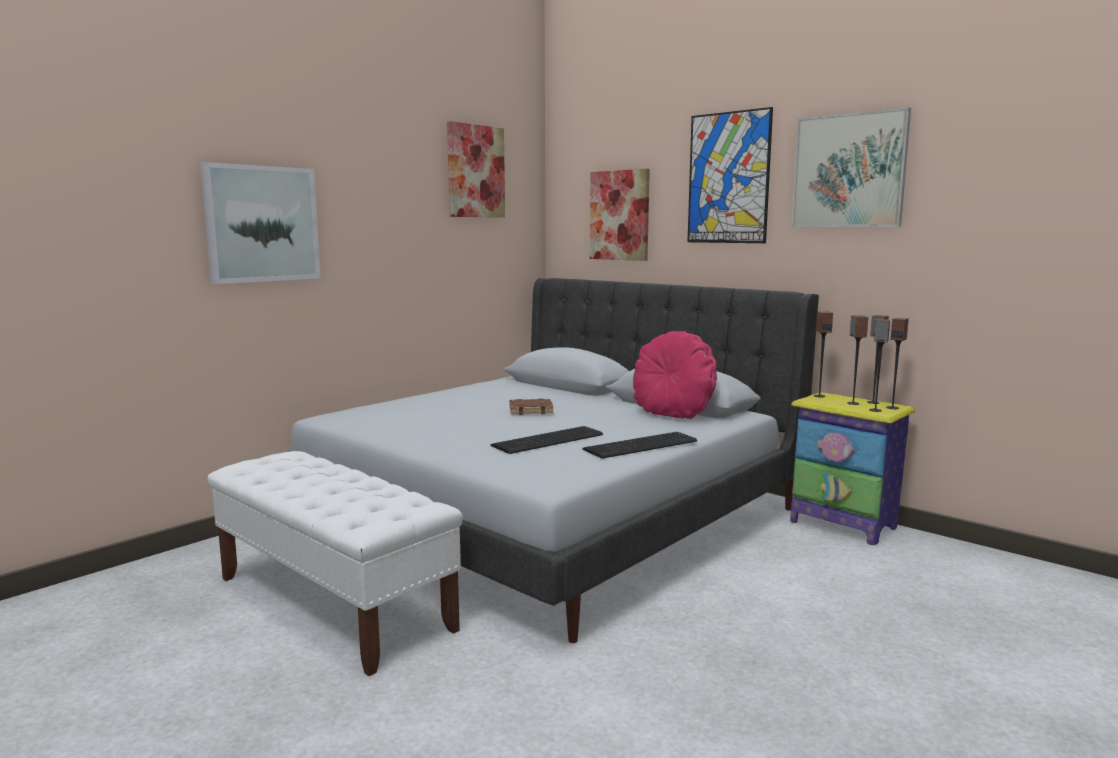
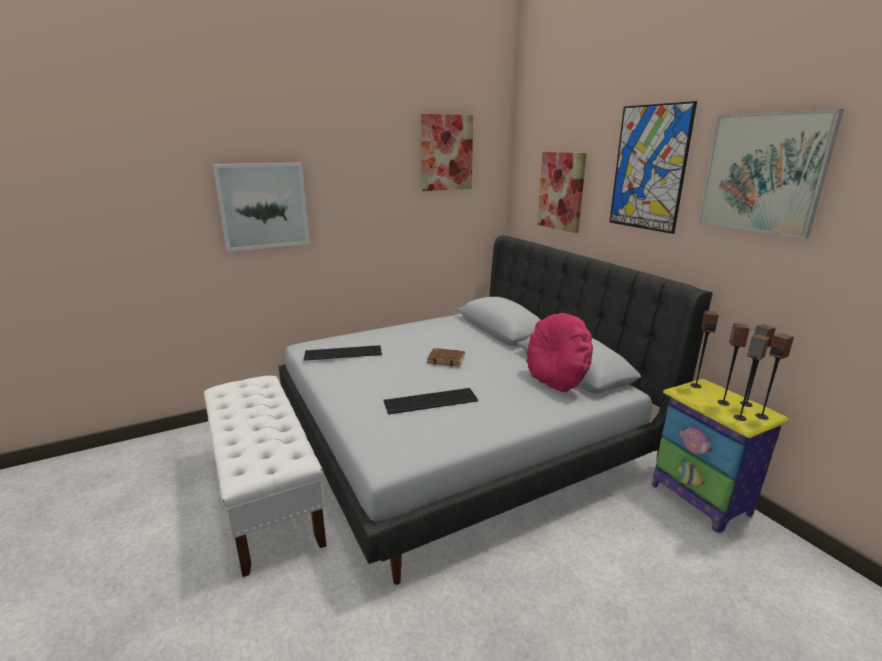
camera: 20 degrees right, 10 degrees up
keyboard [582,432,697,459] -> keyboard moved to [304,345,382,361]

